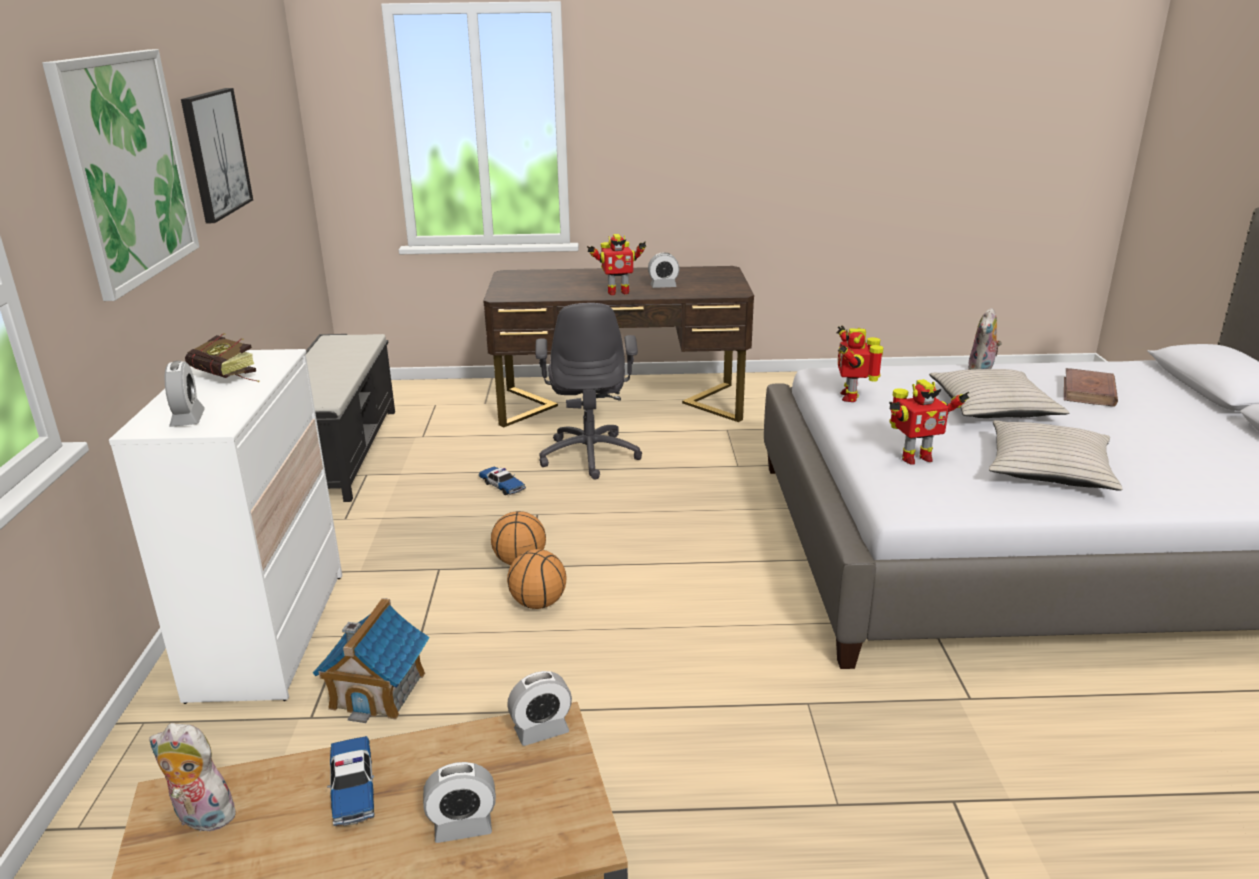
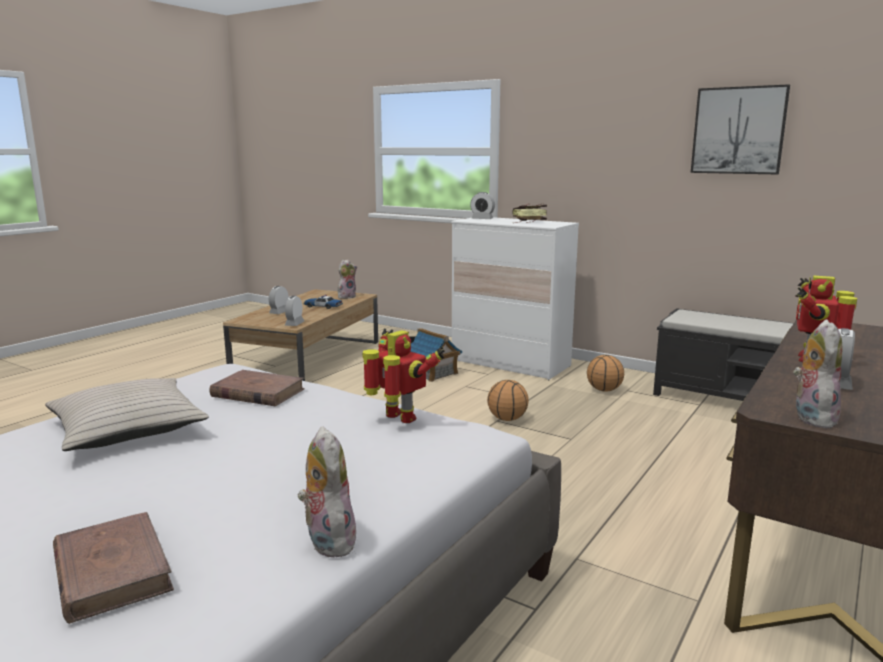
camera: 125 degrees right, 10 degrees down
picture [42,49,199,301] -> none
toy car [478,466,526,495] -> none
basketball [507,549,567,609] -> basketball moved to [587,355,624,392]
grey office chair [535,303,642,479] -> none
toy robot [889,379,969,465] -> brown book [209,370,305,406]
beige pillow [929,369,1069,418] -> none
none -> plush toy [793,320,842,428]

